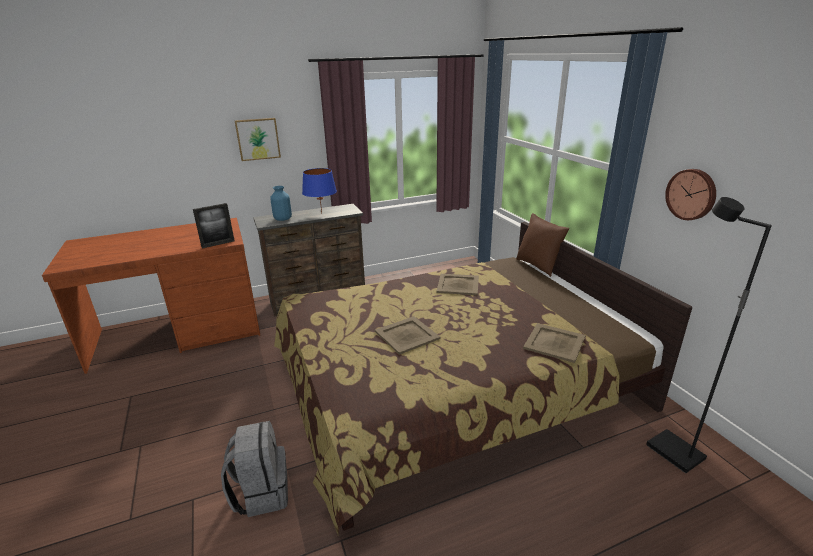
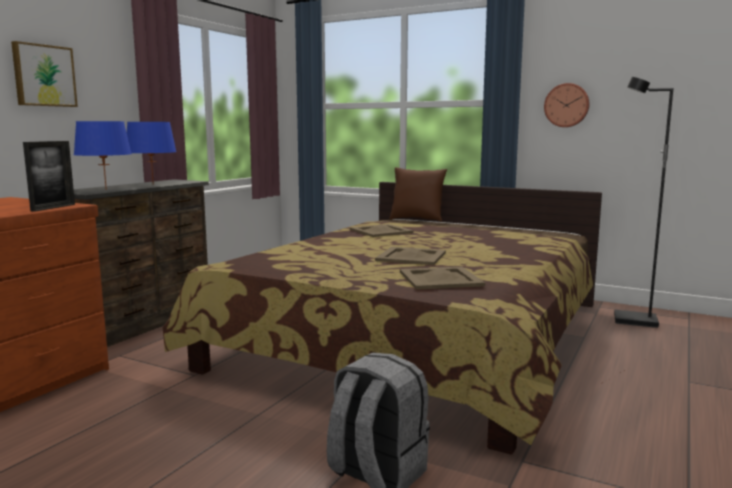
camera: 40 degrees left, 15 degrees down
blue vase [270,186,292,221] -> blue table lamp [74,121,132,190]
beige tray [523,323,586,363] -> beige tray moved to [400,267,485,290]

